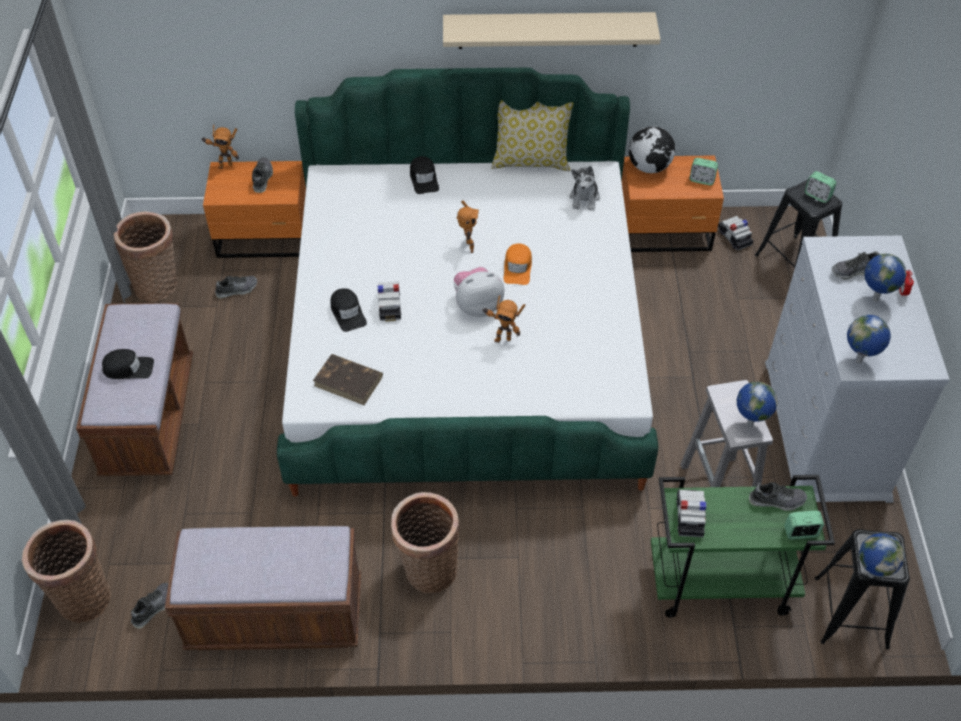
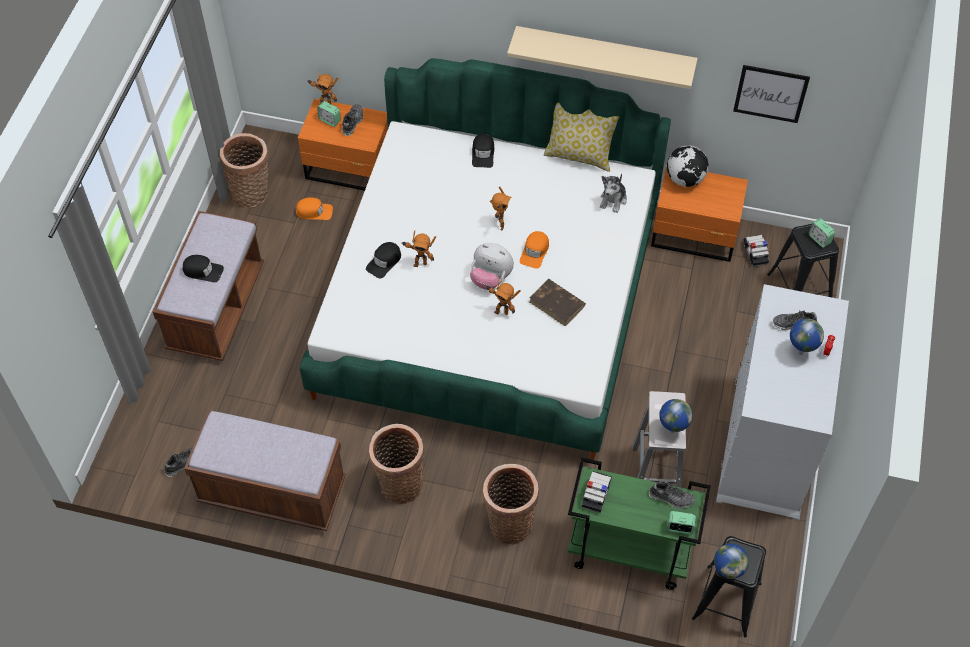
camera: 15 degrees right, 5 degrees up
basket [22,520,111,623] -> basket moved to [483,464,539,545]
shoe [215,275,257,298] -> orange cap [296,197,333,220]
brown book [313,354,383,405] -> brown book moved to [529,279,586,327]
black cap [330,288,367,332] -> black cap turned 45 degrees clockwise [366,242,401,279]
toy car [378,282,402,322] -> toy robot [401,230,436,267]
plush toy [454,267,504,317] -> plush toy turned 150 degrees counterclockwise [470,243,514,290]
alarm clock [689,158,718,185] -> alarm clock moved to [317,101,341,127]
globe [847,315,891,363] -> none
none -> picture [733,65,810,123]

